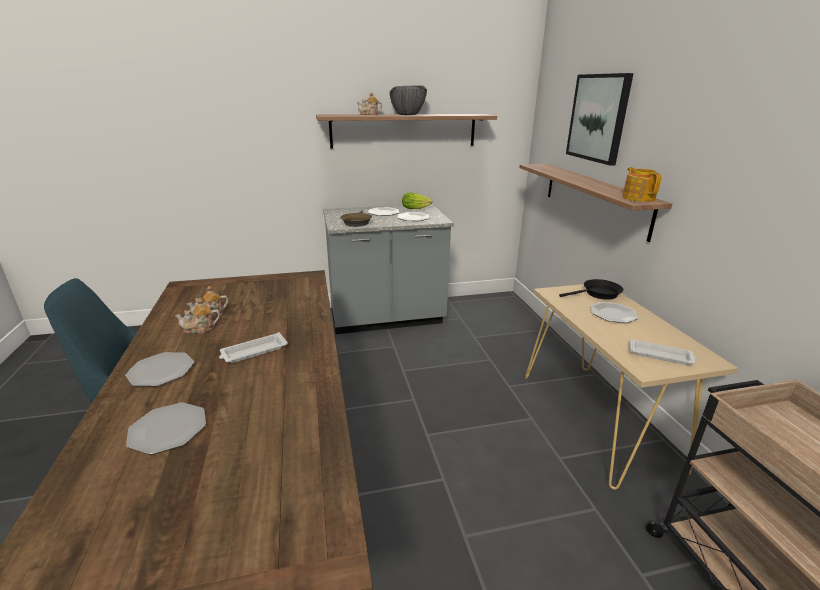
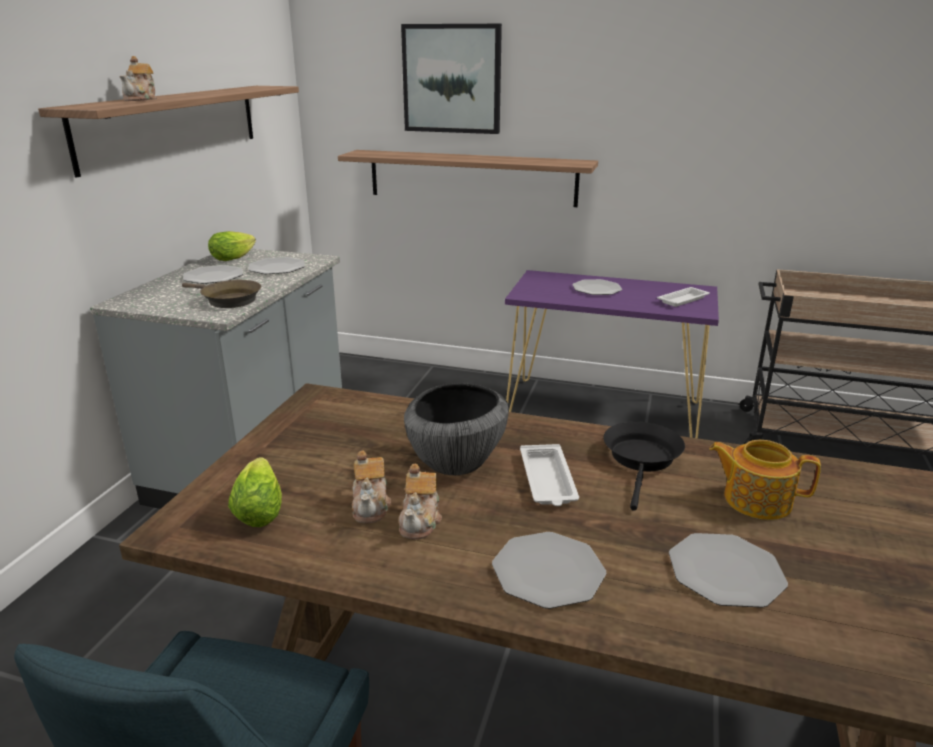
camera: 60 degrees left, 0 degrees up
bowl [390,85,427,115] -> bowl moved to [404,383,509,475]
beige console table [525,284,738,490] -> purple console table [505,270,719,438]
black frying pan [559,279,623,300] -> black frying pan moved to [604,421,685,511]
teapot [622,167,662,202] -> teapot moved to [709,440,821,520]
none -> lettuce [228,457,282,527]

